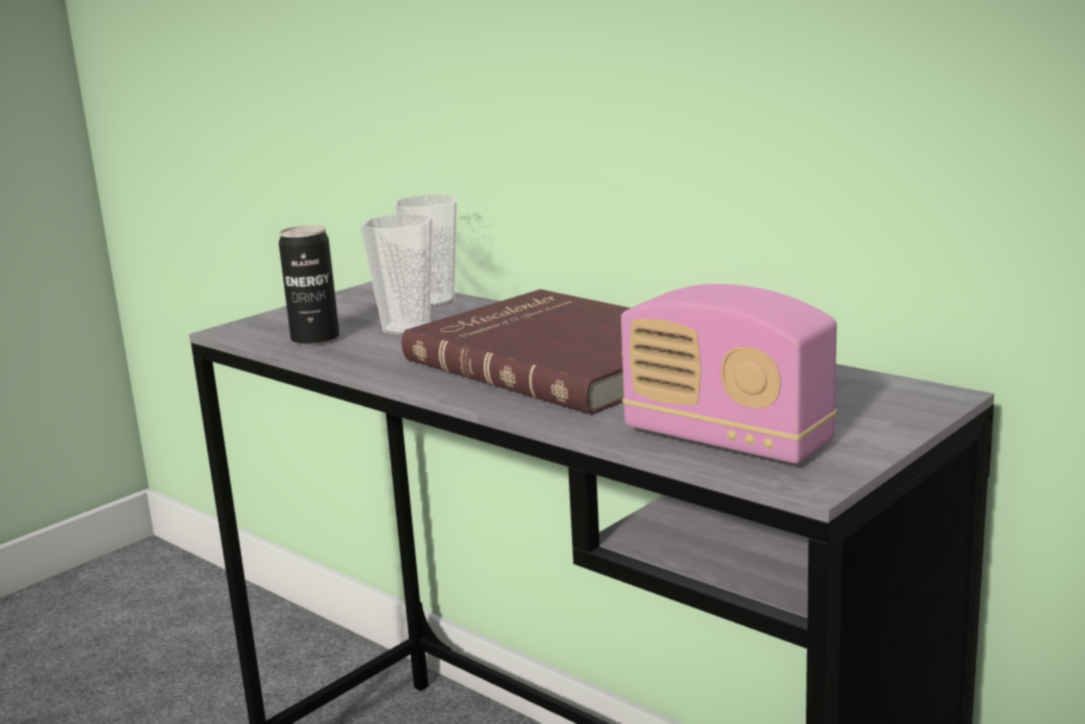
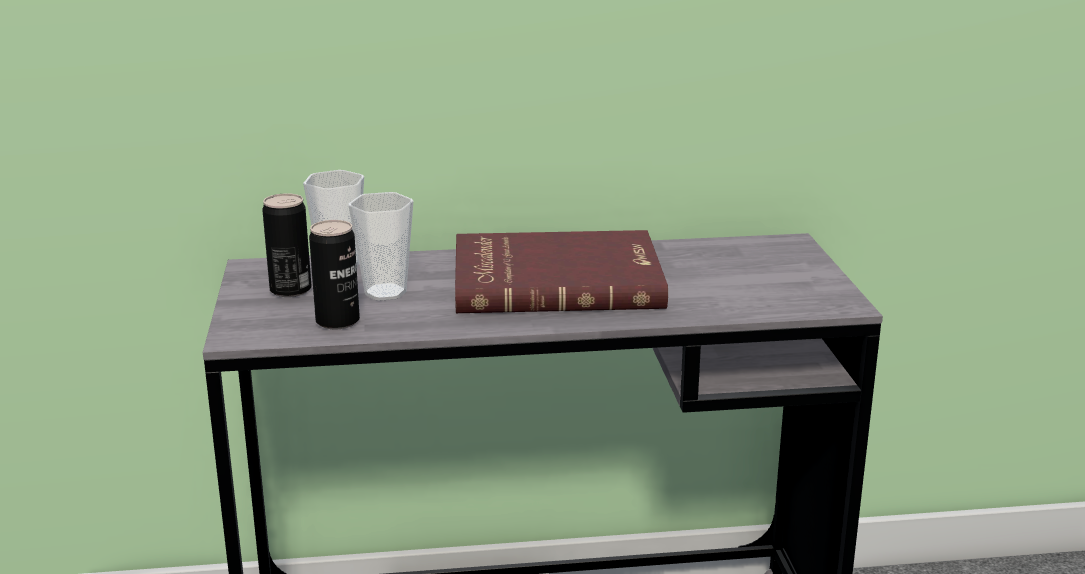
camera: 50 degrees left, 5 degrees up
radio [621,284,837,464] -> none
none -> can [262,193,312,297]

